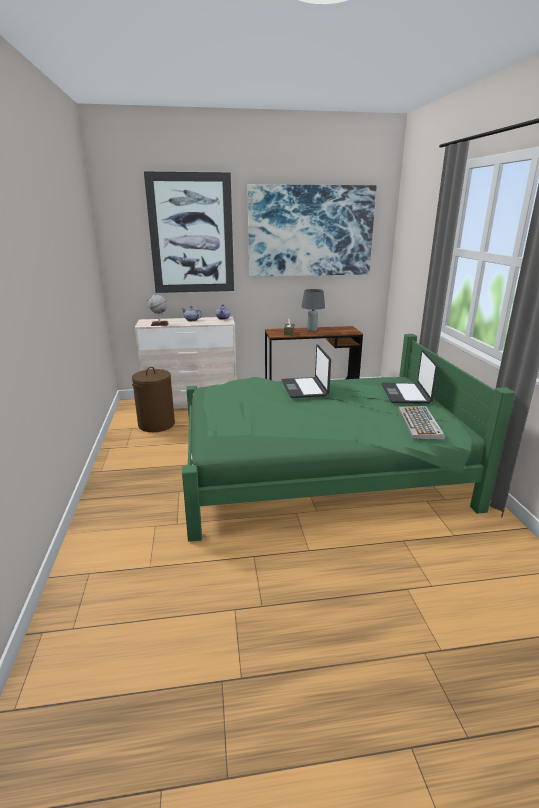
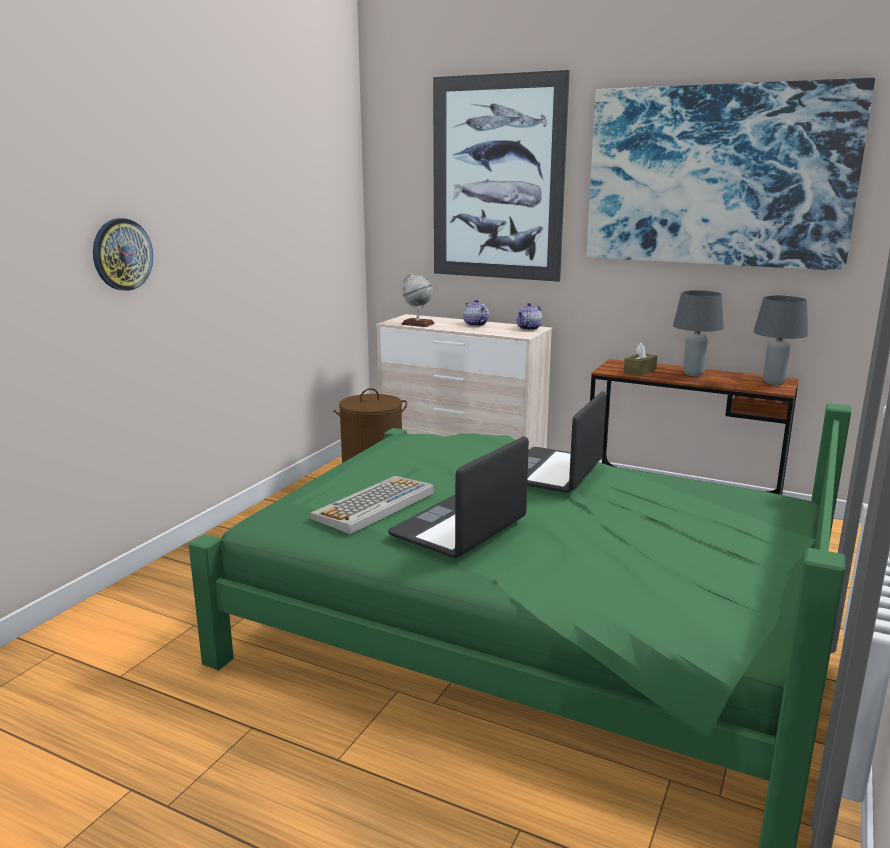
camera: 35 degrees right, 5 degrees down
laptop [382,350,438,404] -> laptop moved to [388,436,529,558]
keyboard [398,406,445,440] -> keyboard moved to [309,476,434,534]
none -> wall clock [93,218,153,291]
none -> grey table lamp [753,295,808,385]

